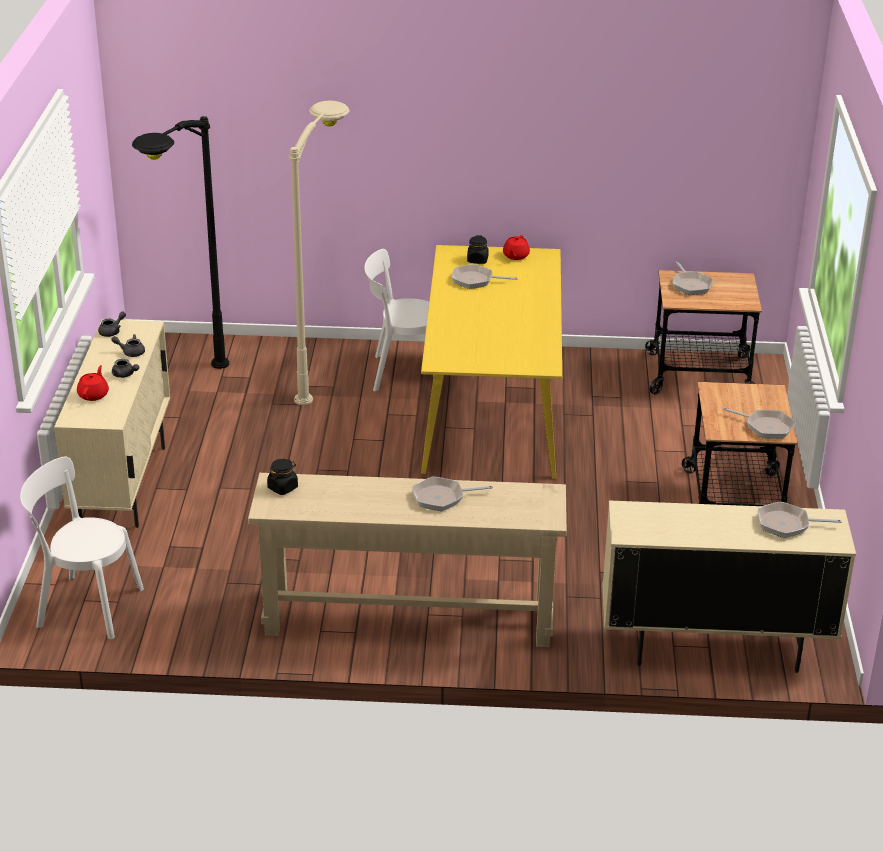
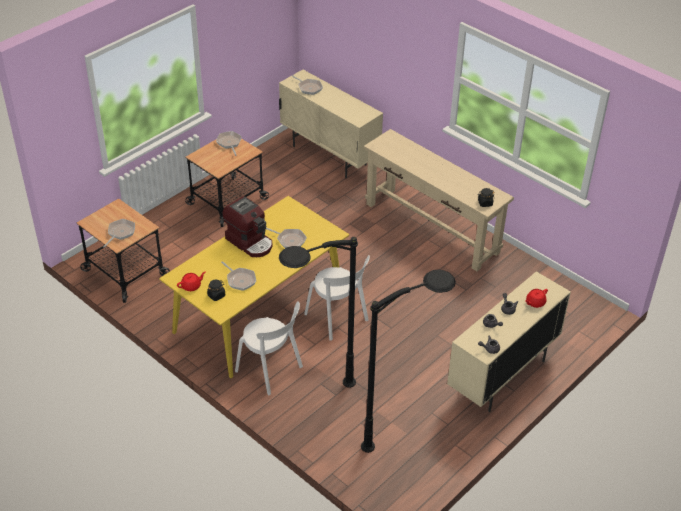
camera: 140 degrees left, 10 degrees up
white chair [20,457,144,639] -> white chair moved to [304,255,370,341]
beige floor lamp [289,101,350,405] -> black floor lamp [279,237,358,388]
frying pan [412,476,493,511] -> frying pan moved to [266,228,307,248]
none -> coffee machine [223,196,272,257]

